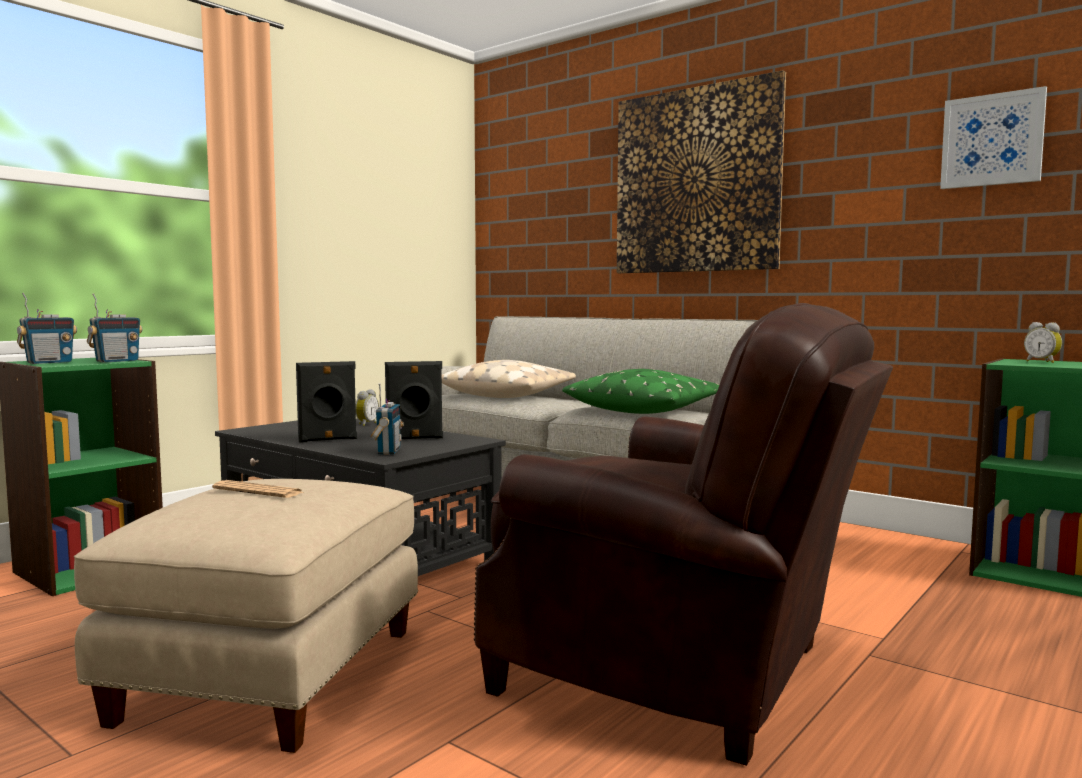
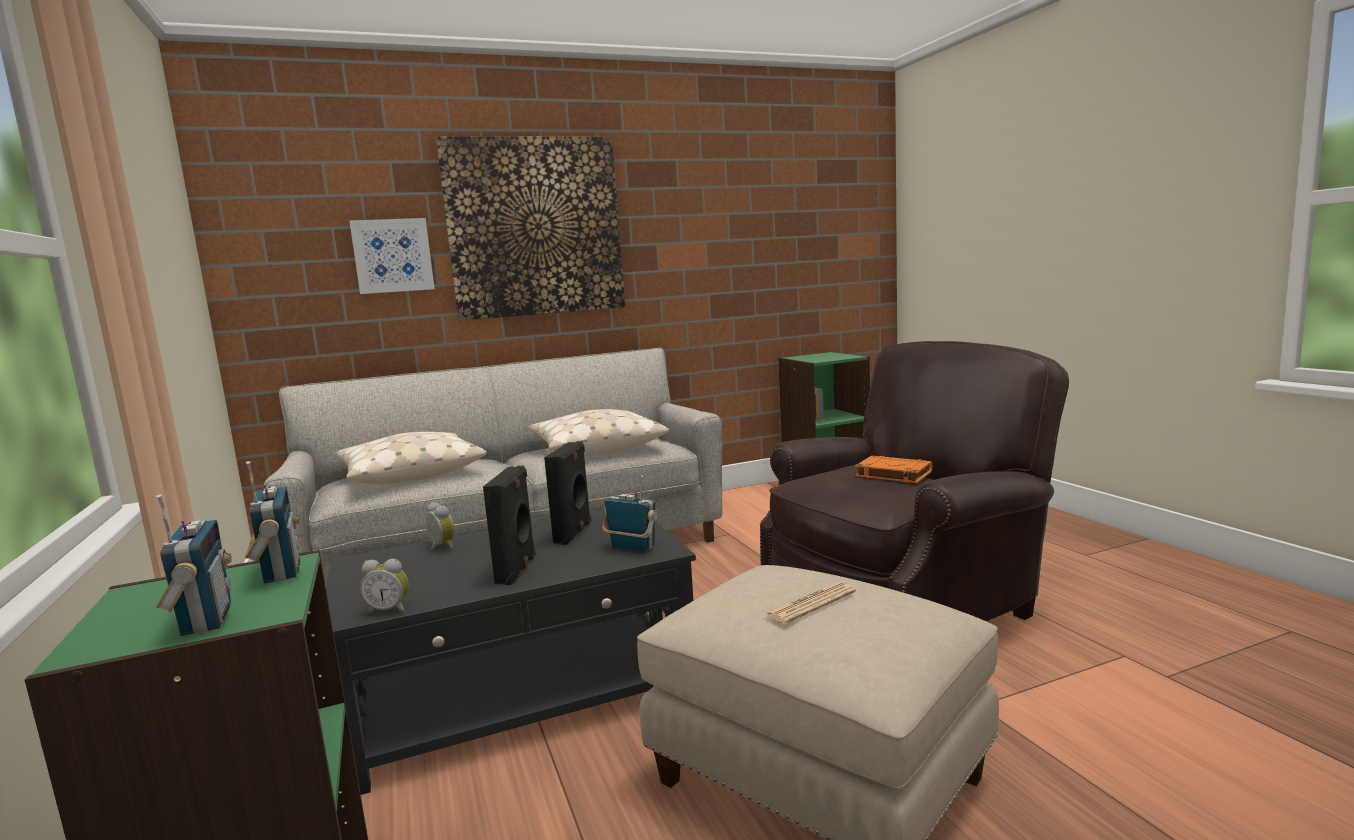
camera: 60 degrees left, 5 degrees up
green pillow [562,369,720,414] -> beige pillow [528,409,669,456]
picture [940,86,1047,189] -> picture moved to [349,218,435,294]
alarm clock [1024,322,1062,363] -> alarm clock moved to [360,559,409,614]
none -> orange book [855,456,932,483]

